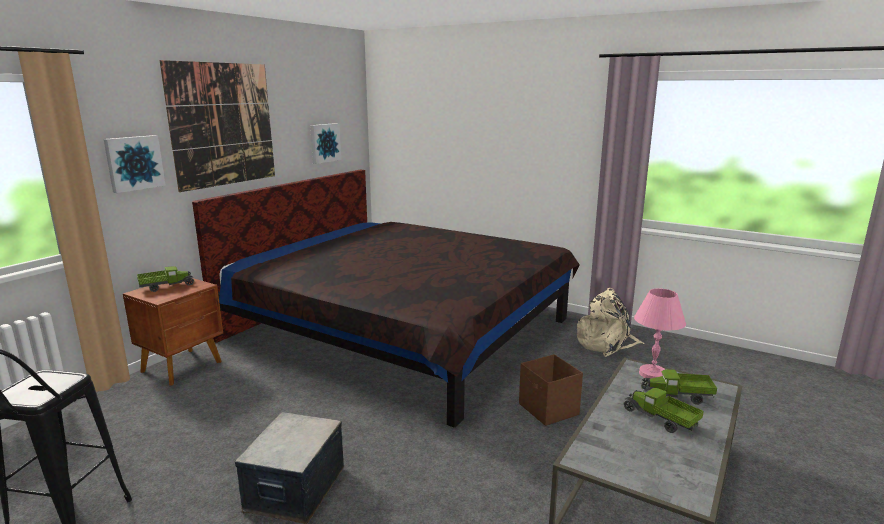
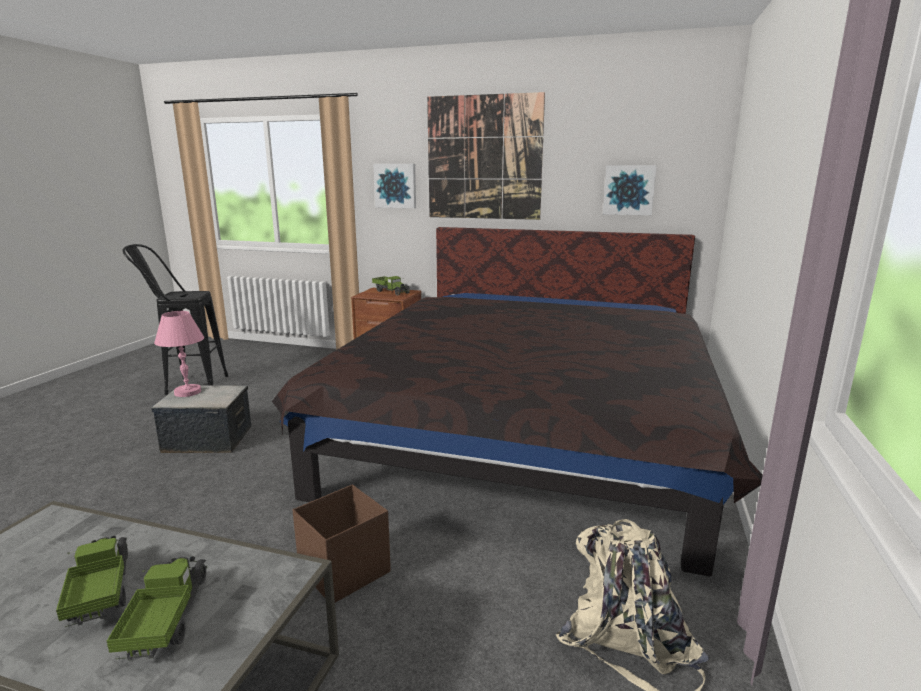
camera: 75 degrees right, 0 degrees up
toy truck [623,388,704,433] -> toy truck turned 60 degrees counterclockwise [56,535,128,627]
pink table lamp [634,288,686,379] -> pink table lamp moved to [154,311,204,397]

